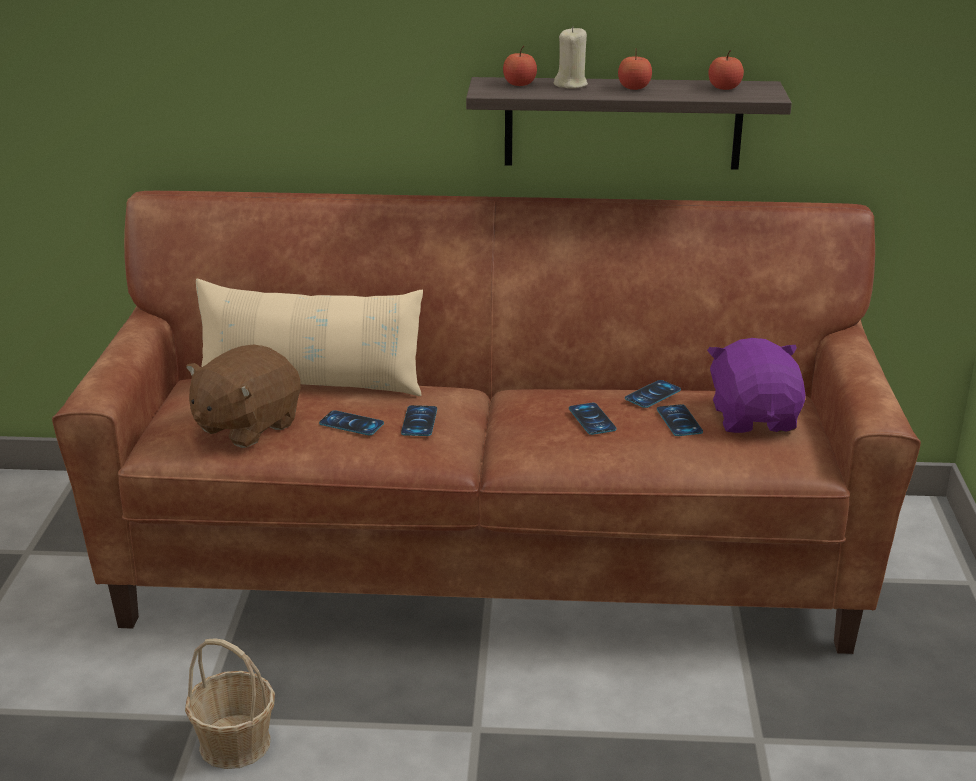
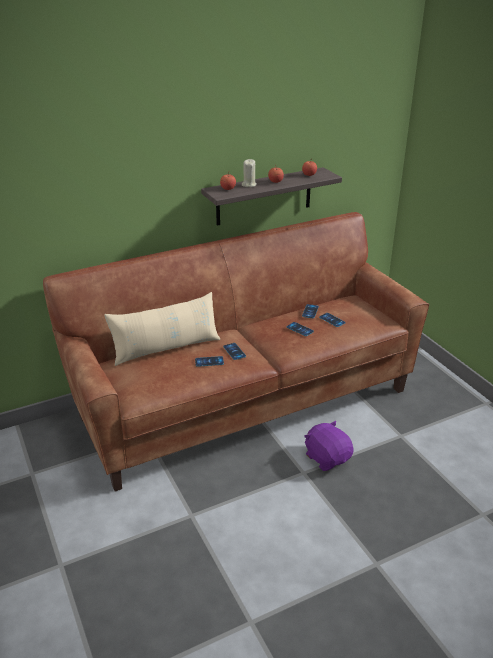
camera: 30 degrees left, 5 degrees up
basket [185,639,275,769] -> none
brown plush toy [186,344,301,448] -> none
purple plush toy [707,338,806,433] -> purple plush toy moved to [304,421,354,471]

